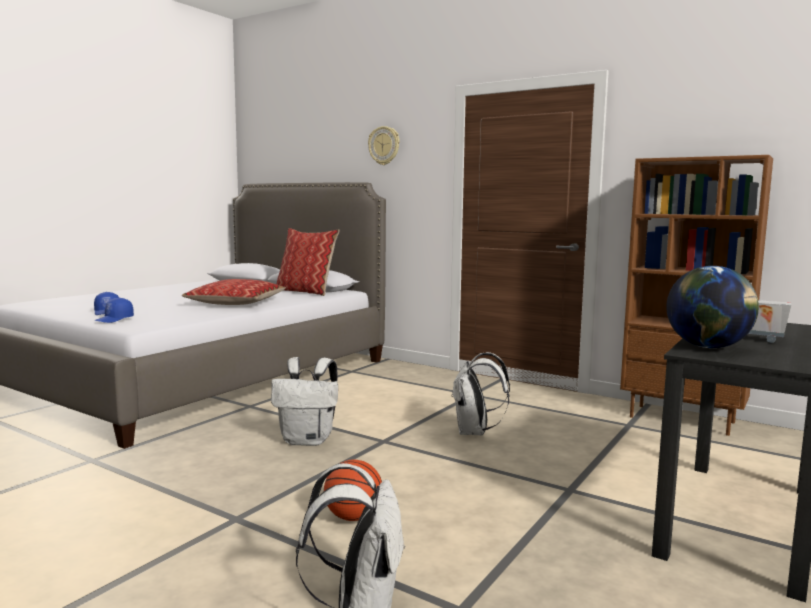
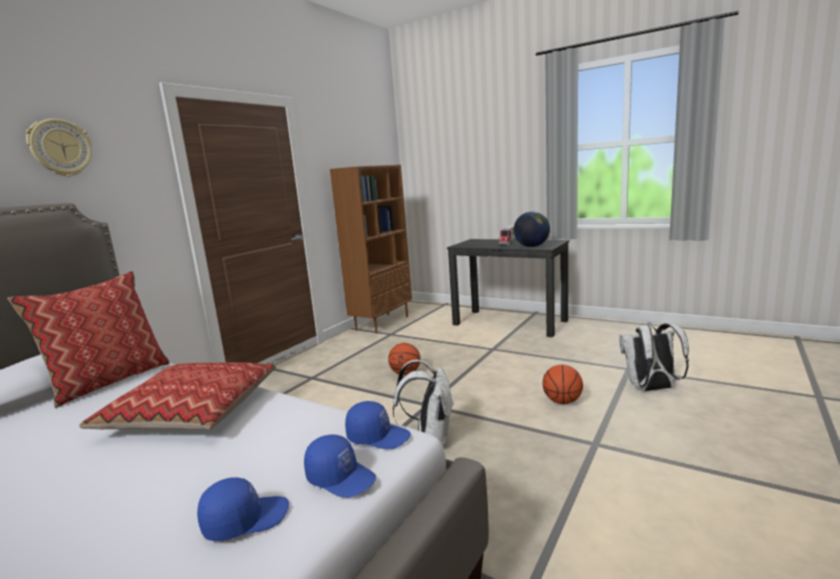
camera: 90 degrees left, 5 degrees up
white backpack [451,352,510,436] -> basketball [388,343,420,375]
none -> blue cap [345,401,411,449]

